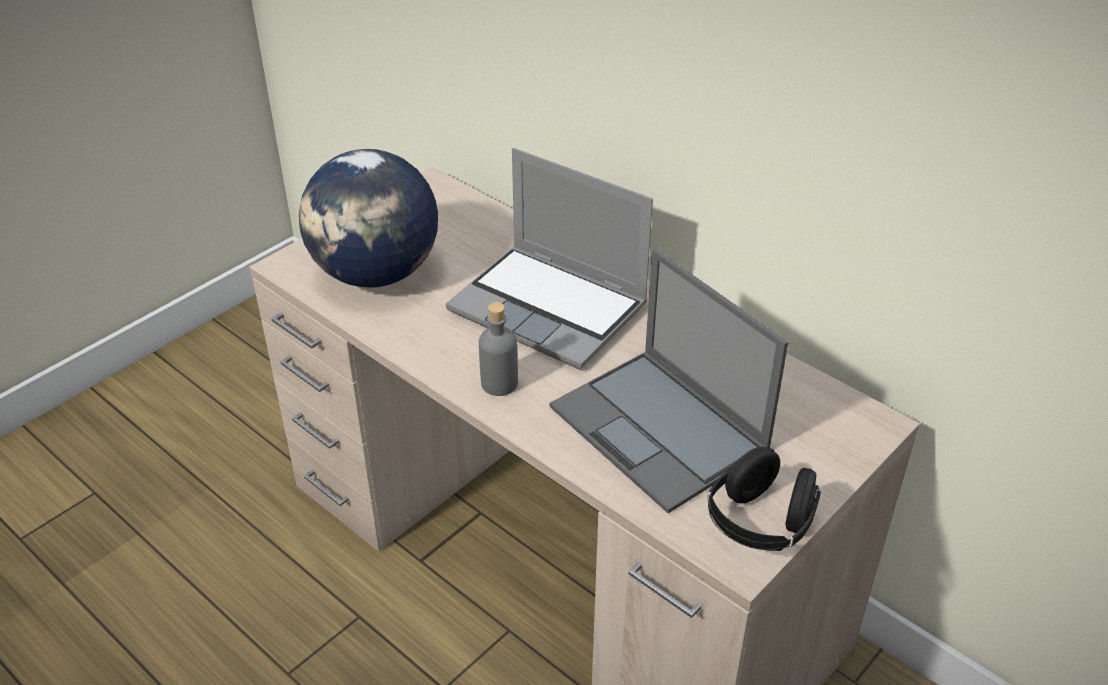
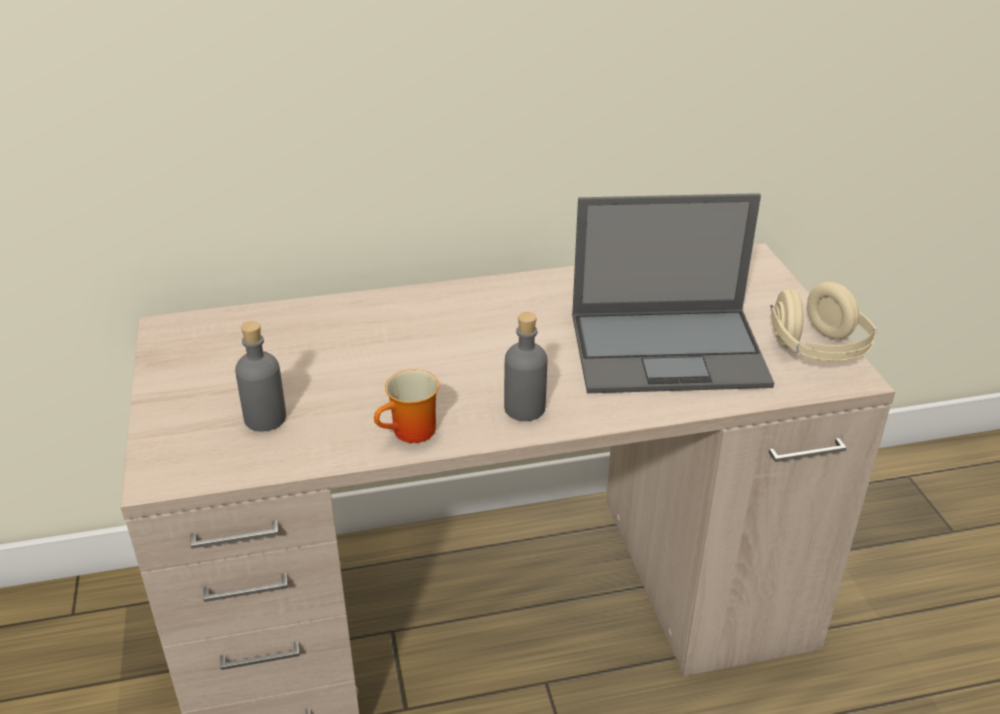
camera: 55 degrees left, 5 degrees down
globe [299,149,438,288] -> grey bottle [235,321,286,431]
laptop [446,148,653,370] -> none
black headphones [707,447,821,551] -> beige headphones [771,282,877,362]
none -> mug [374,369,439,443]

